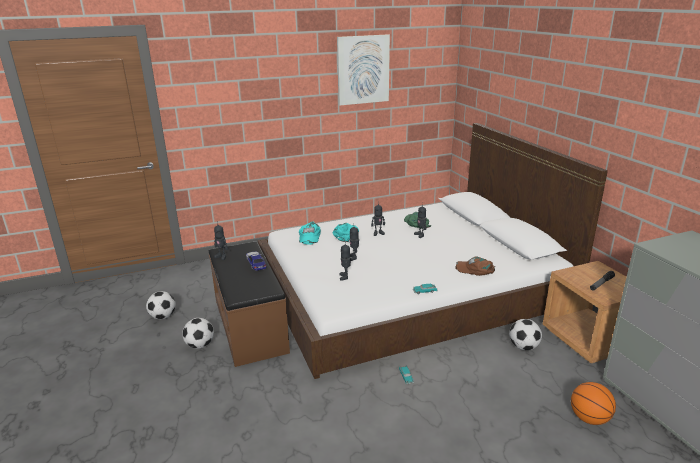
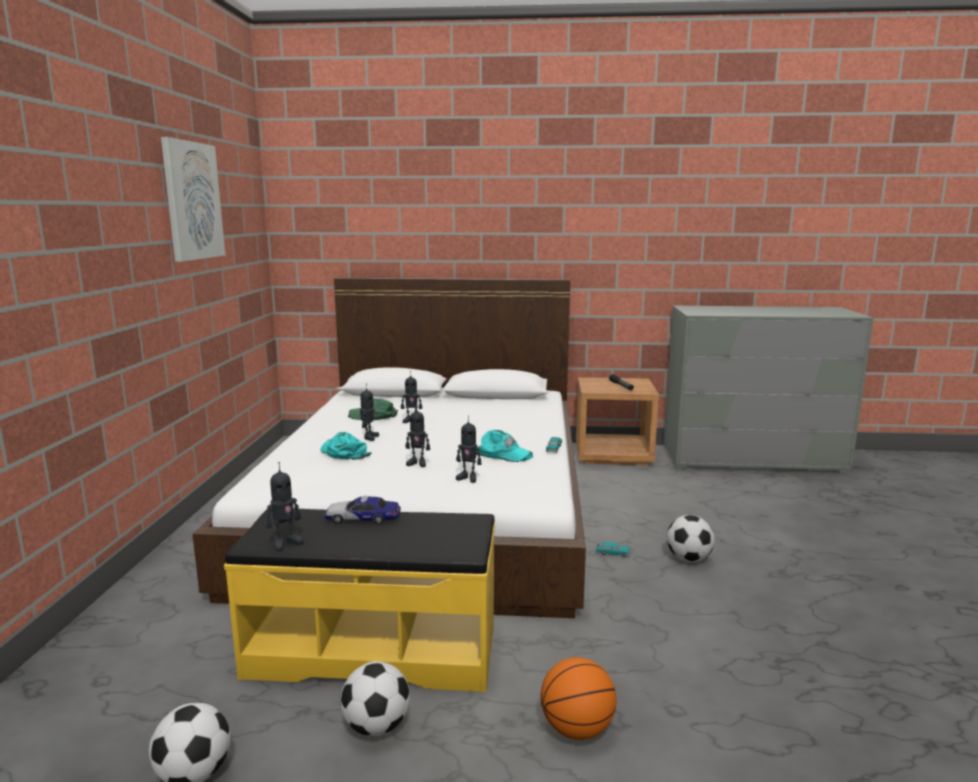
camera: 65 degrees left, 10 degrees down
brown bench [209,242,290,367] -> yellow bench [224,508,495,692]
turquoise cap [299,221,321,245] -> turquoise cap moved to [476,430,533,462]
brown cap [455,256,495,276] -> none
football [509,319,542,350] -> football moved to [667,515,715,562]
basketball [571,382,616,425] -> basketball moved to [541,657,617,740]

